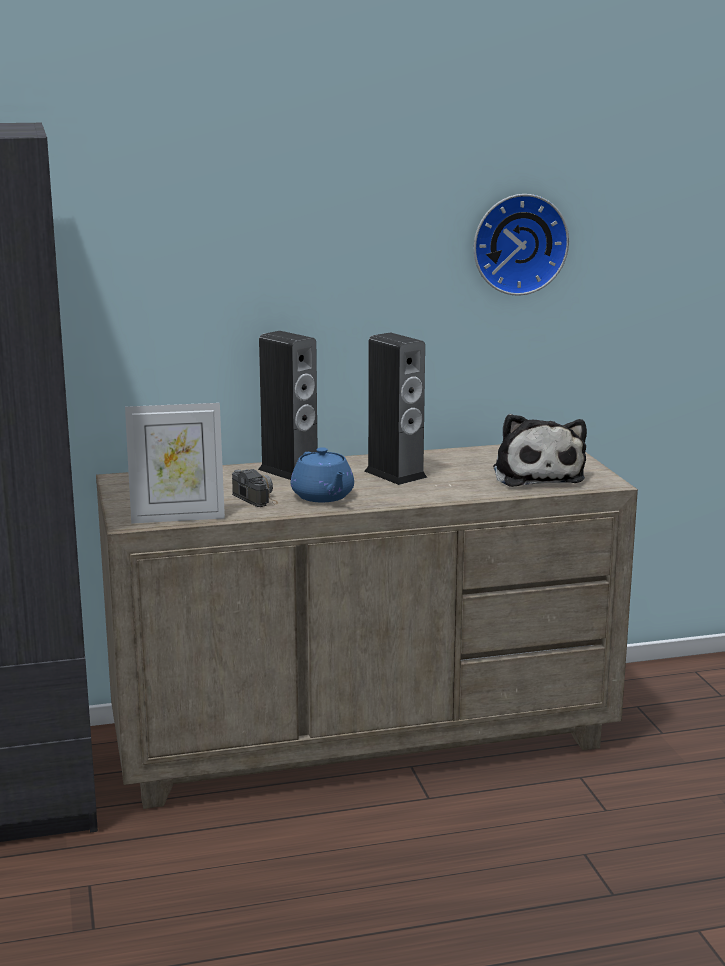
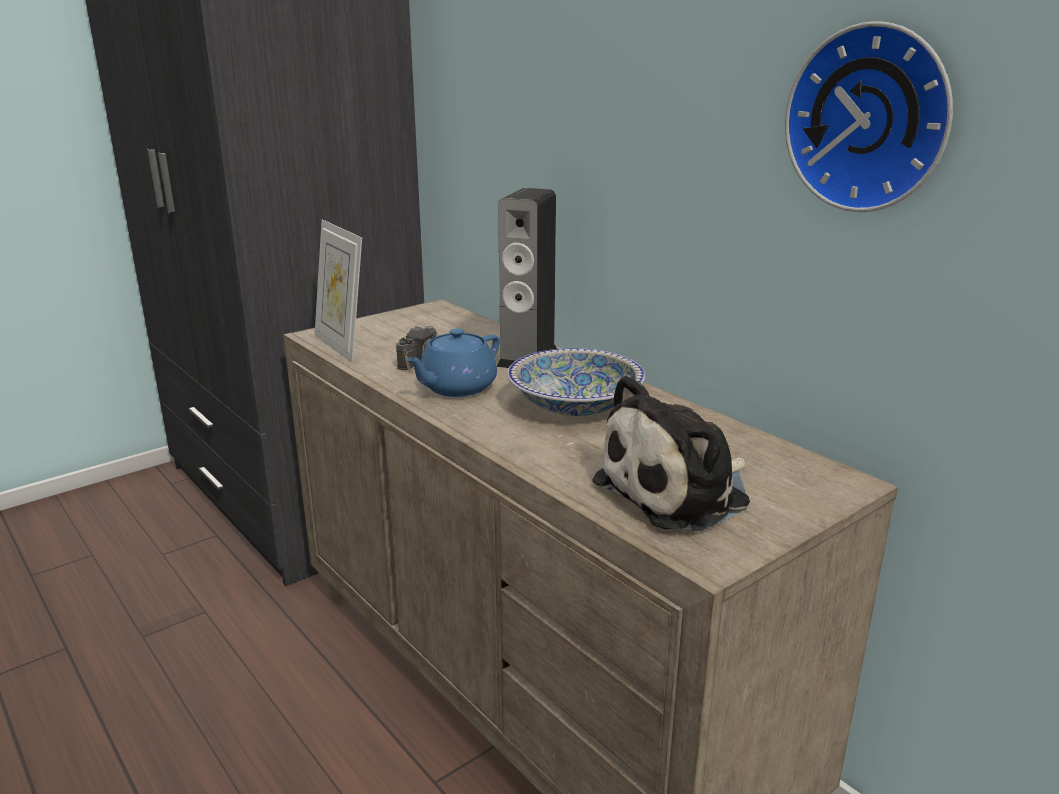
camera: 65 degrees right, 5 degrees up
speaker [365,333,427,485] -> bowl [507,348,645,416]

